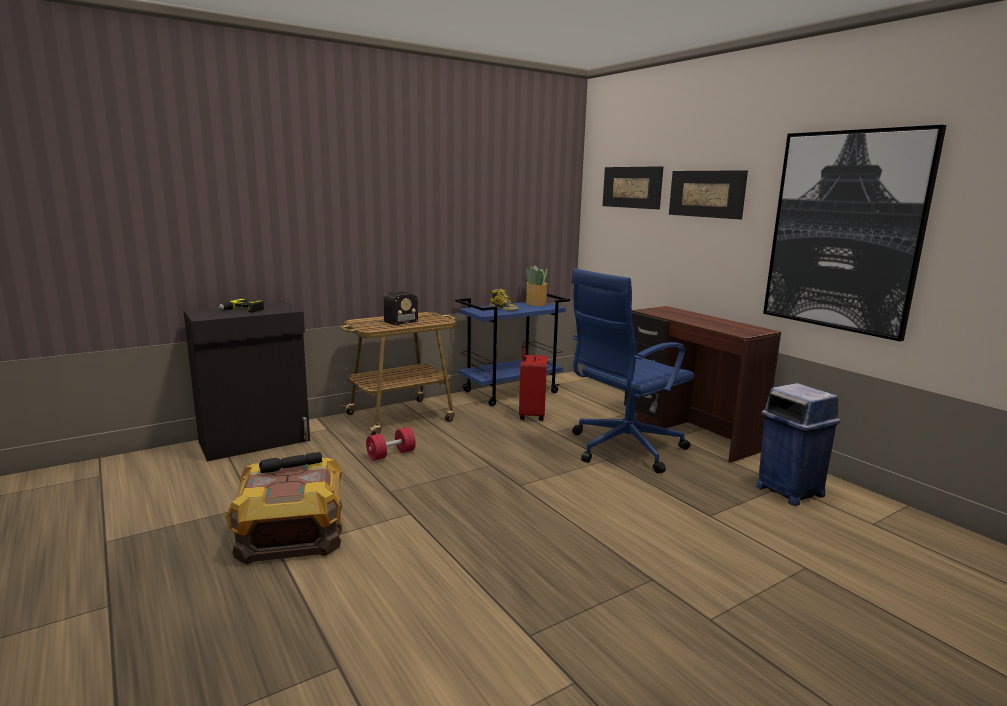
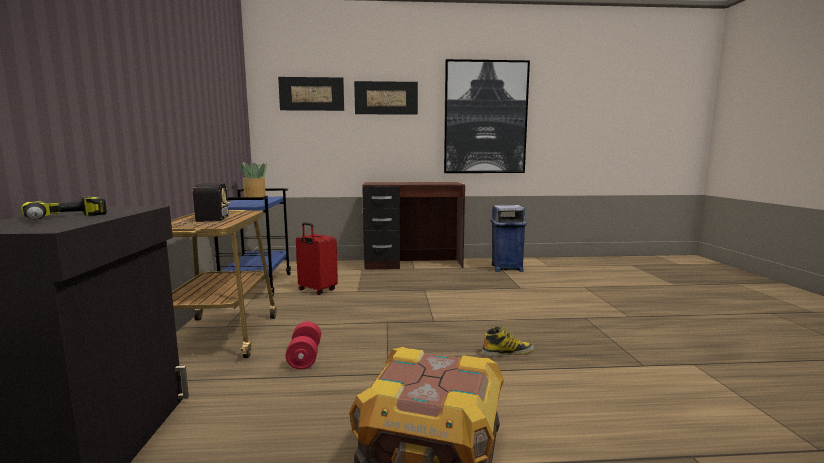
camera: 60 degrees left, 5 degrees down
black flashlight [259,452,322,473] -> none
boot [490,288,518,311] -> boot moved to [482,326,534,357]
blue office chair [571,268,694,474] -> none

